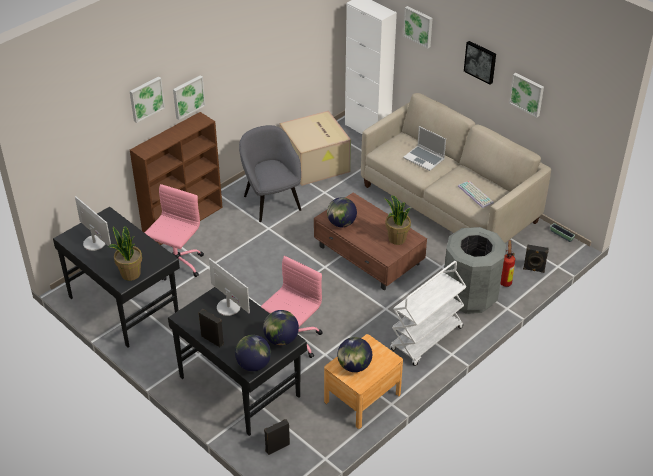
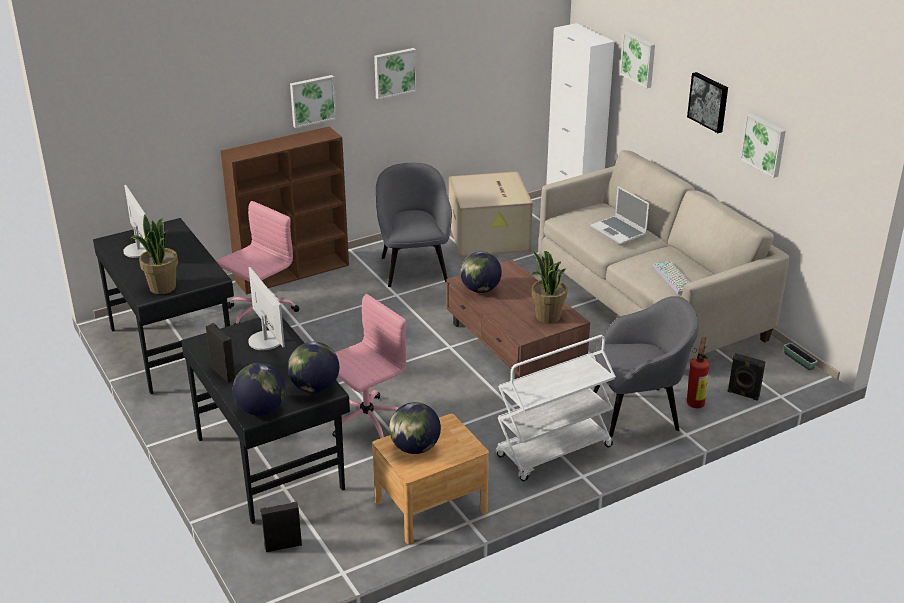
camera: 15 degrees right, 10 degrees down
picture [130,77,165,123] -> picture moved to [374,48,417,100]
grey trash can [444,227,506,314] -> grey armchair [593,296,698,437]

